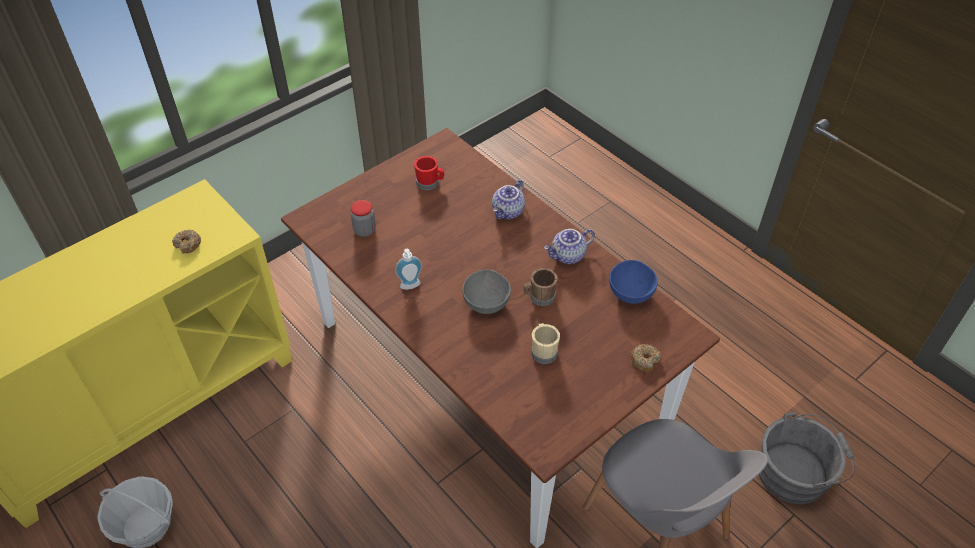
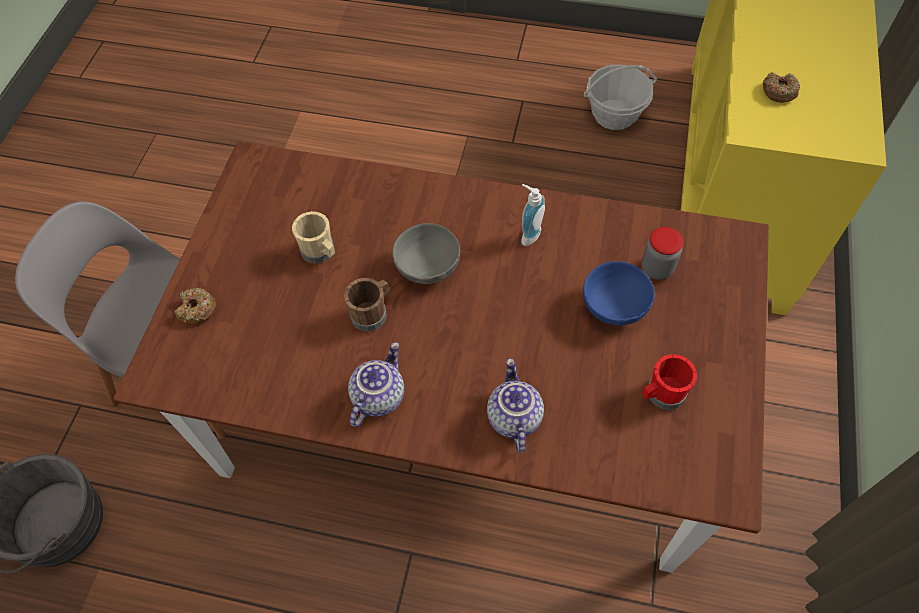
camera: 145 degrees right, 10 degrees up
blue bowl [609,260,658,304] -> blue bowl moved to [583,261,655,325]

